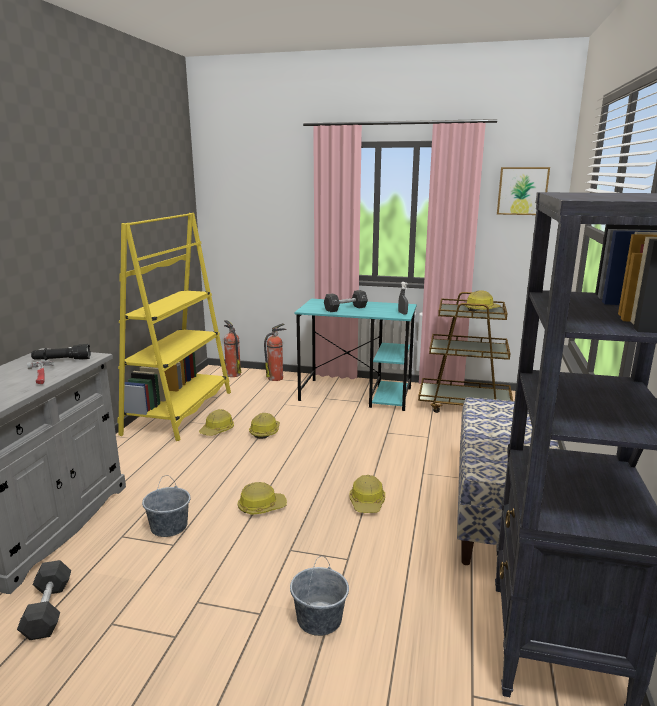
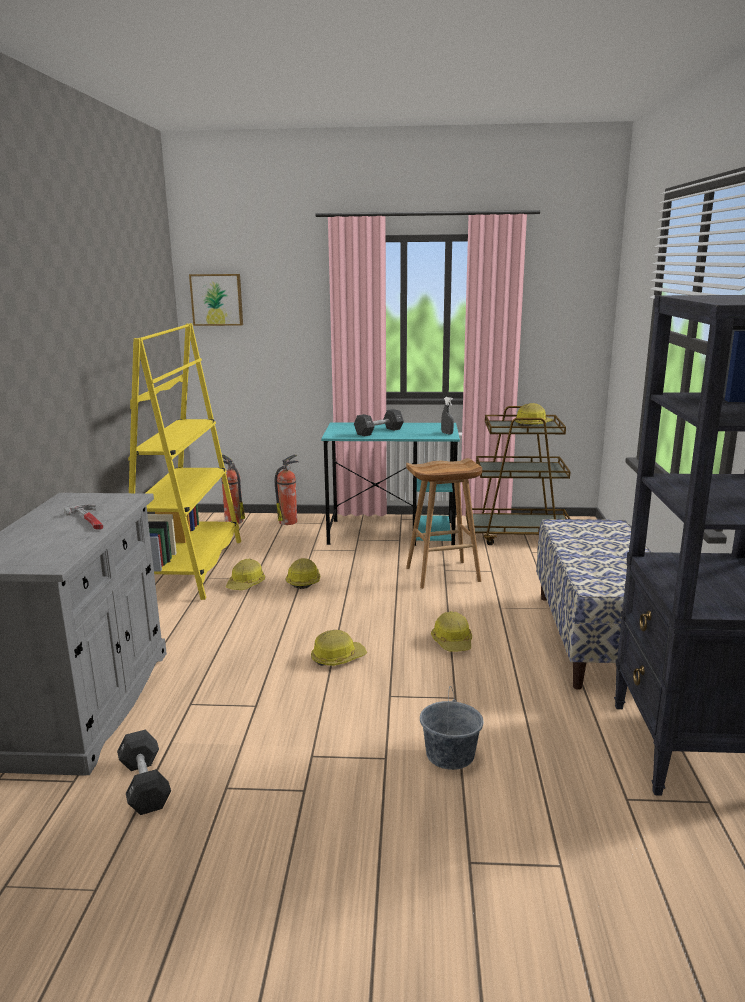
camera: 10 degrees left, 0 degrees up
black flashlight [31,344,91,361] -> none
grey bucket [142,475,191,537] -> none
picture [497,167,550,215] -> picture moved to [189,274,243,326]
none -> brown stool [406,458,482,589]

